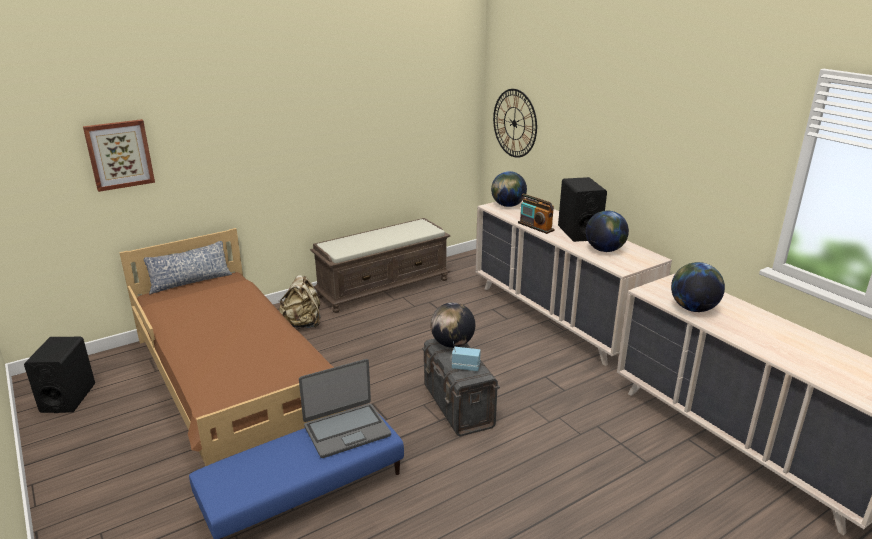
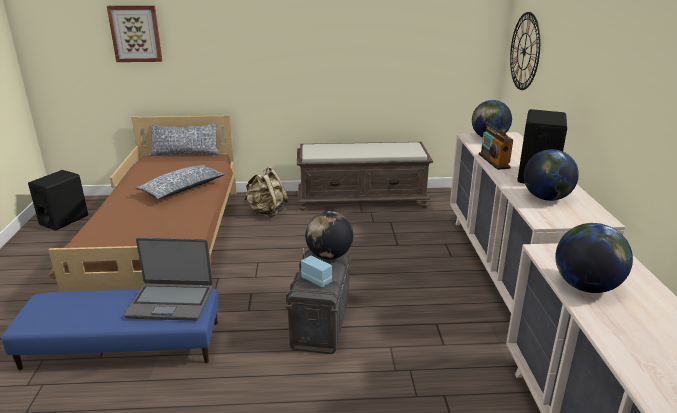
camera: 30 degrees right, 0 degrees up
none -> pillow [135,165,225,199]

